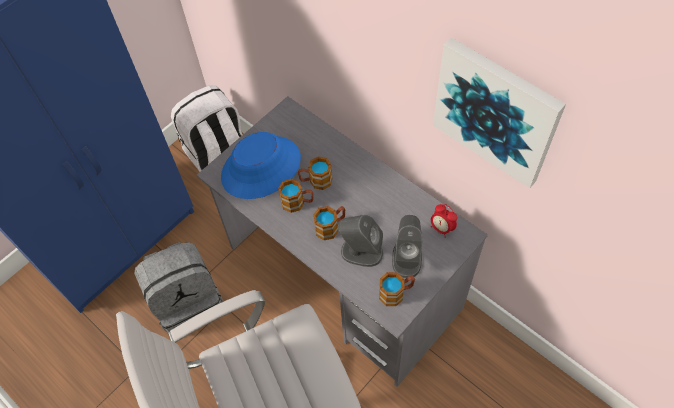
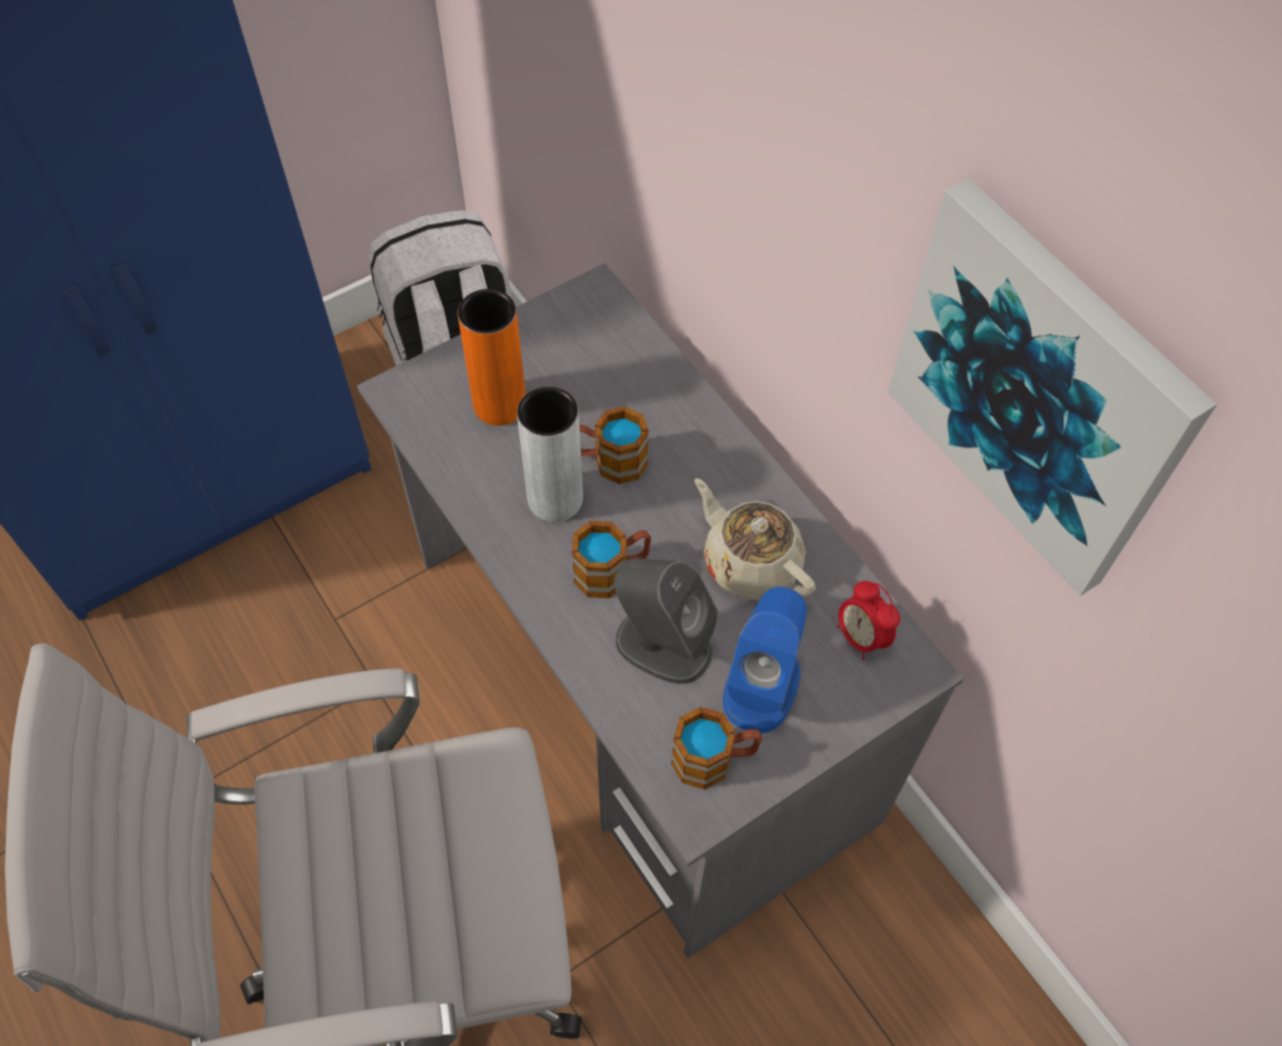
camera: 10 degrees right, 0 degrees up
grey backpack [135,242,223,333] -> none
blue hat [221,132,301,199] -> orange vase [458,289,526,426]
mug [278,179,314,213] -> grey vase [517,387,583,522]
grey speaker [392,215,422,278] -> blue speaker [723,587,807,733]
none -> beige teapot [695,478,816,600]

